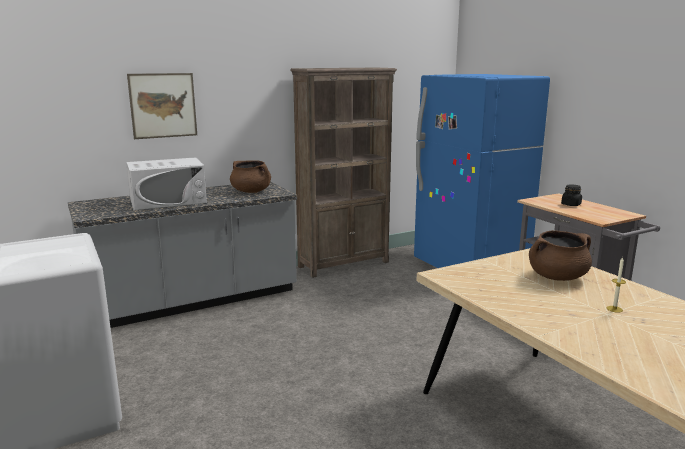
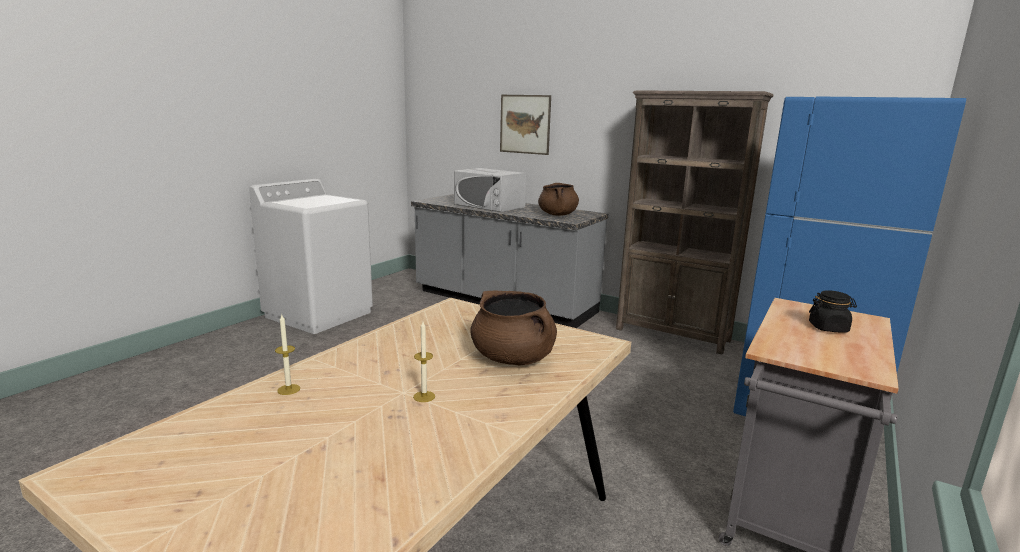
camera: 60 degrees right, 0 degrees up
none -> candle [275,315,300,395]

